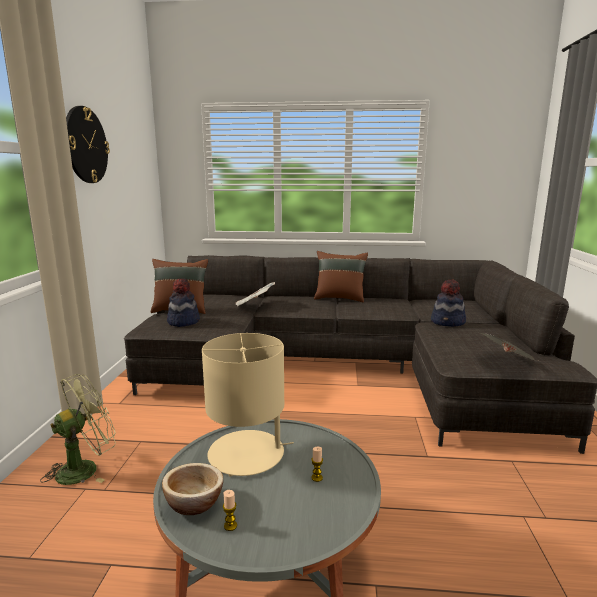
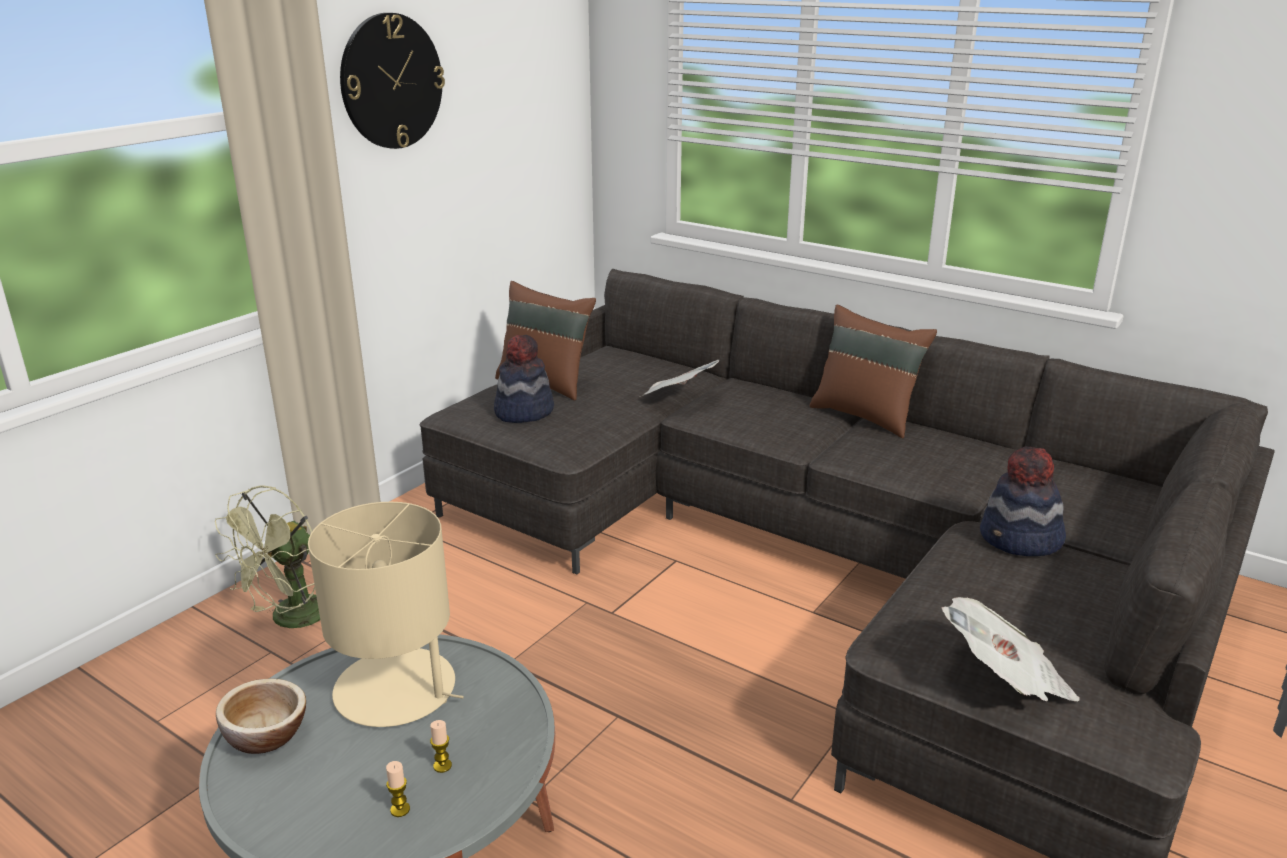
camera: 30 degrees right, 10 degrees up
green fan [40,374,116,485] -> green fan turned 135 degrees clockwise [215,485,320,628]
candle [223,490,237,531] -> candle moved to [386,761,410,817]

